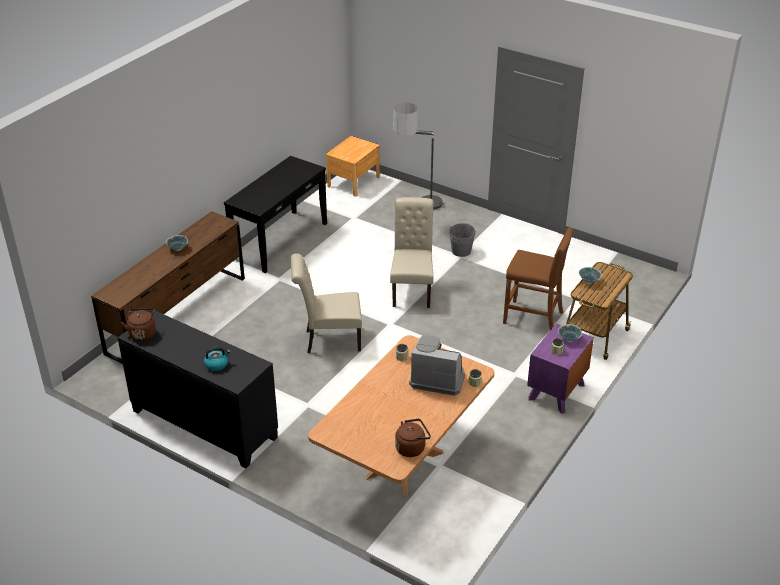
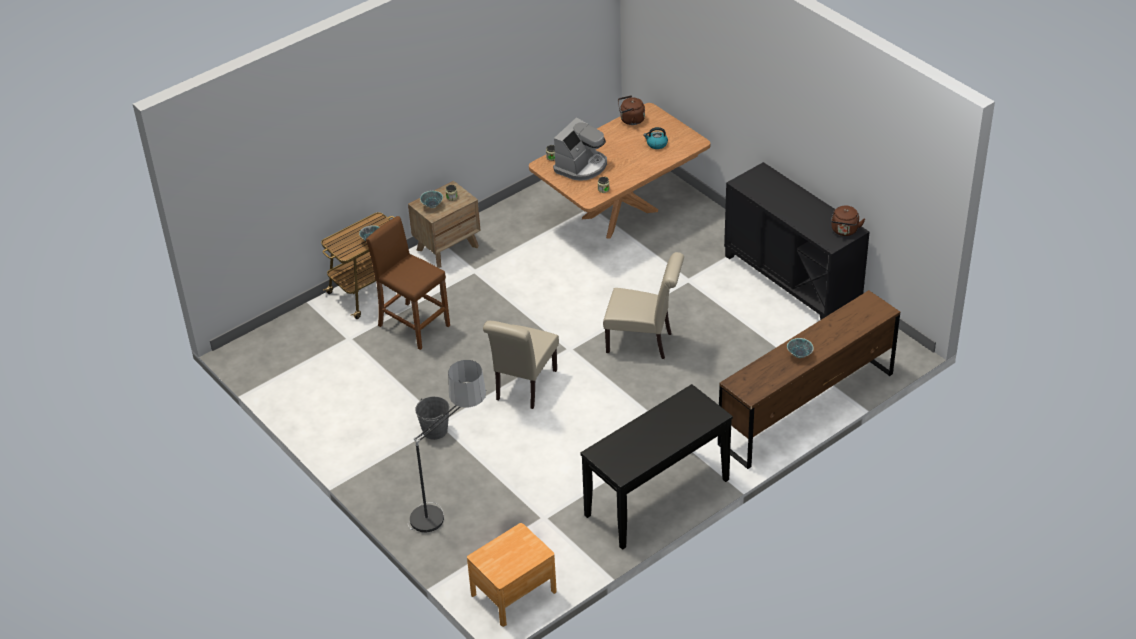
camera: 160 degrees left, 5 degrees up
kettle [204,346,231,371] -> kettle moved to [643,127,668,149]
coffee machine [409,335,465,396] -> coffee machine turned 90 degrees counterclockwise [553,117,607,181]
purple nightstand [527,323,594,414] -> brown nightstand [408,181,480,268]

